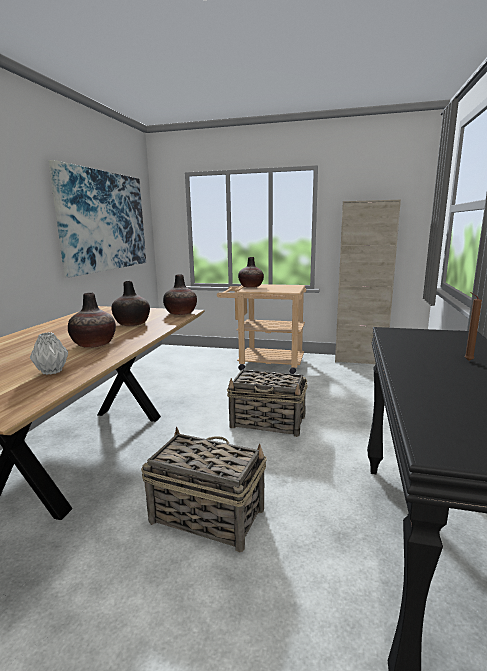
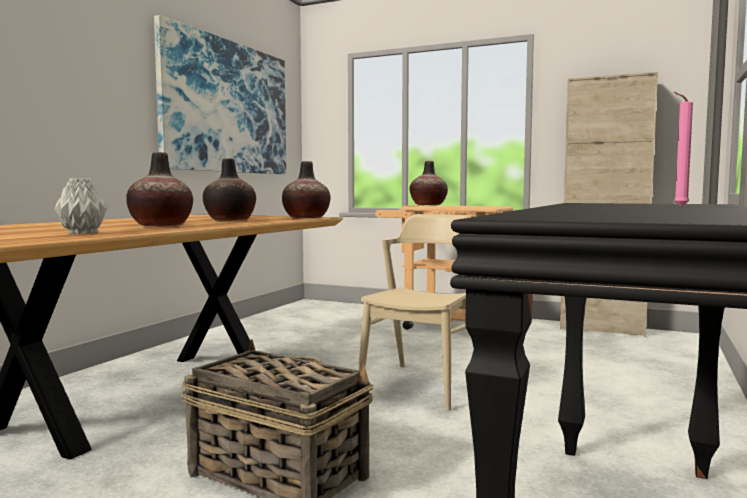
camera: 10 degrees right, 10 degrees down
basket [227,370,307,437] -> beige chair [359,214,470,411]
brown candle [465,292,482,361] -> pink candle [674,92,693,207]

